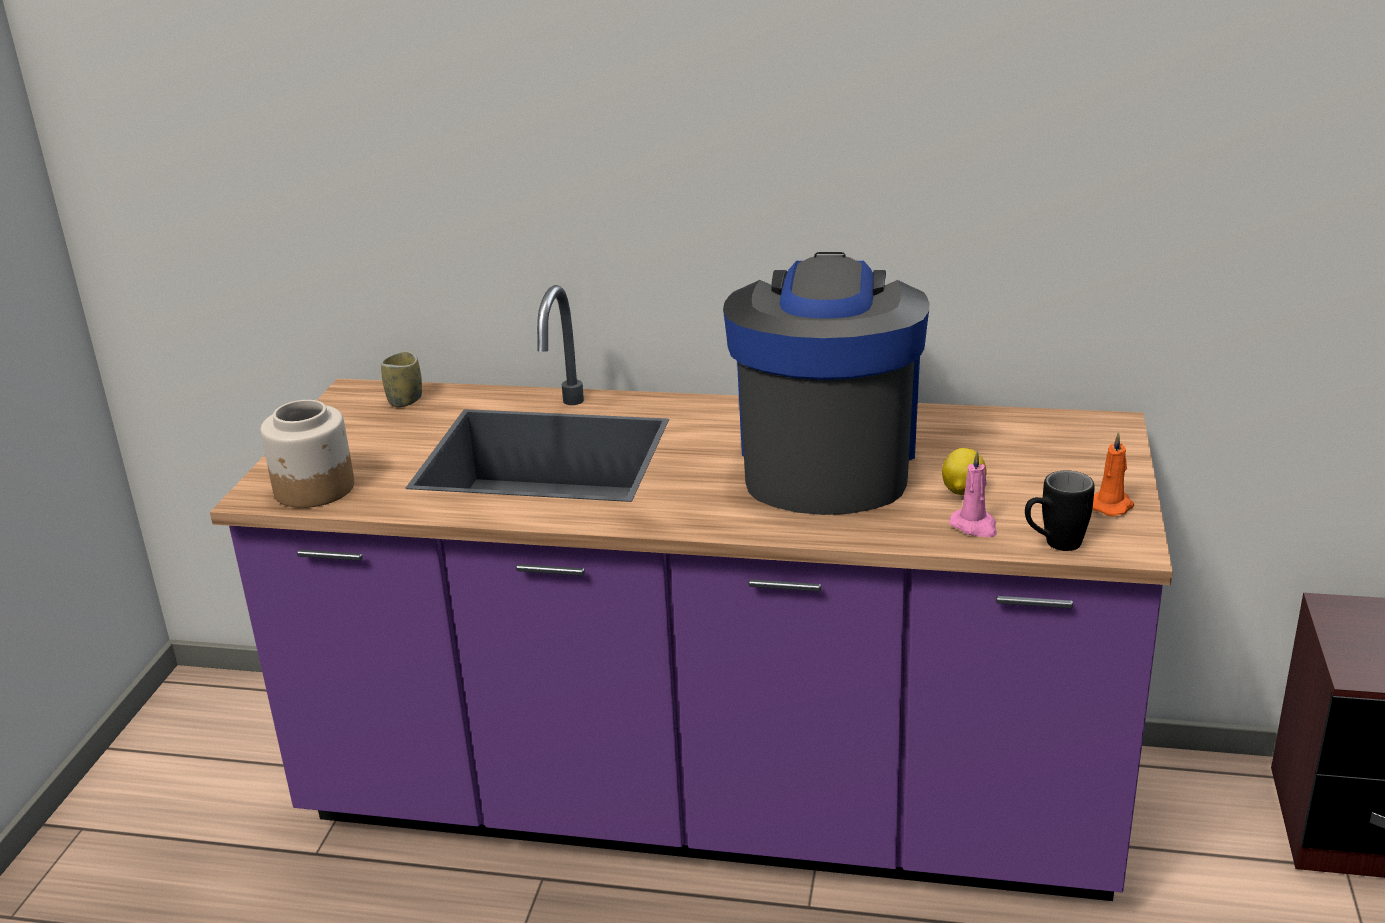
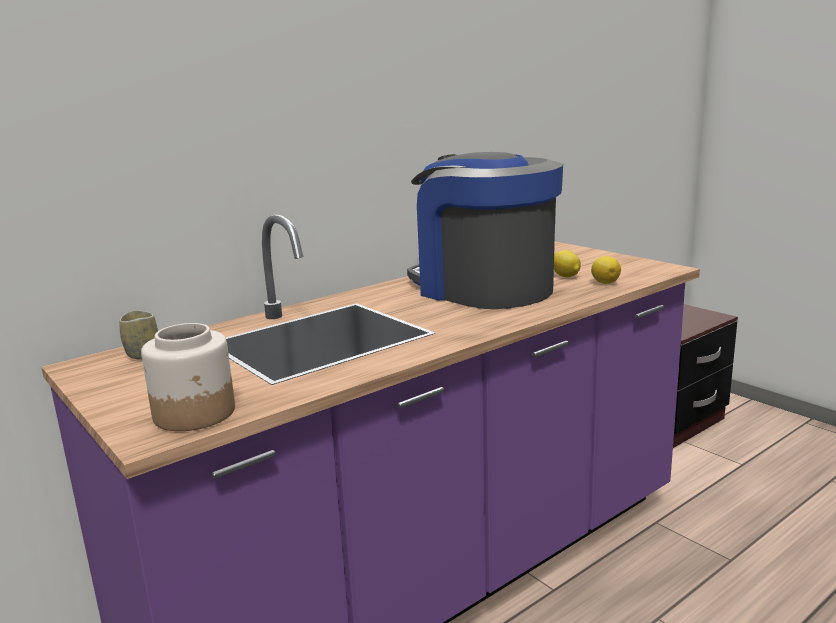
camera: 50 degrees left, 10 degrees down
pink candle [949,451,997,537] -> lemon [591,256,621,284]
black mug [1025,471,1095,551] -> none
orange candle [1092,432,1134,516] -> none

